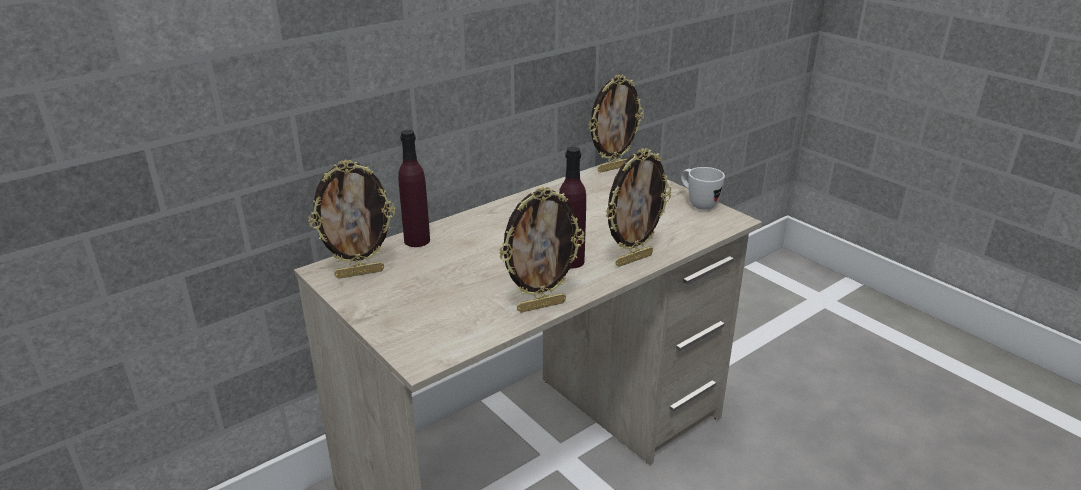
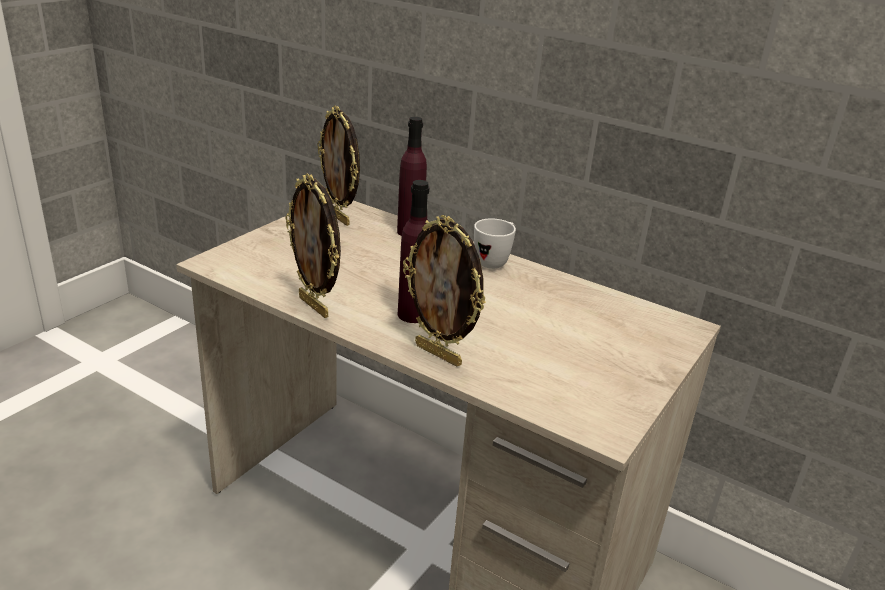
camera: 70 degrees right, 0 degrees up
picture frame [588,74,644,173] -> none
white mug [681,167,725,210] -> white mug moved to [474,218,516,269]

